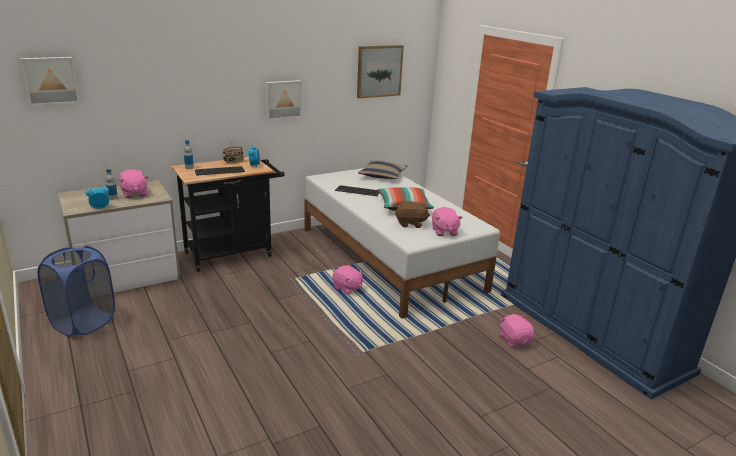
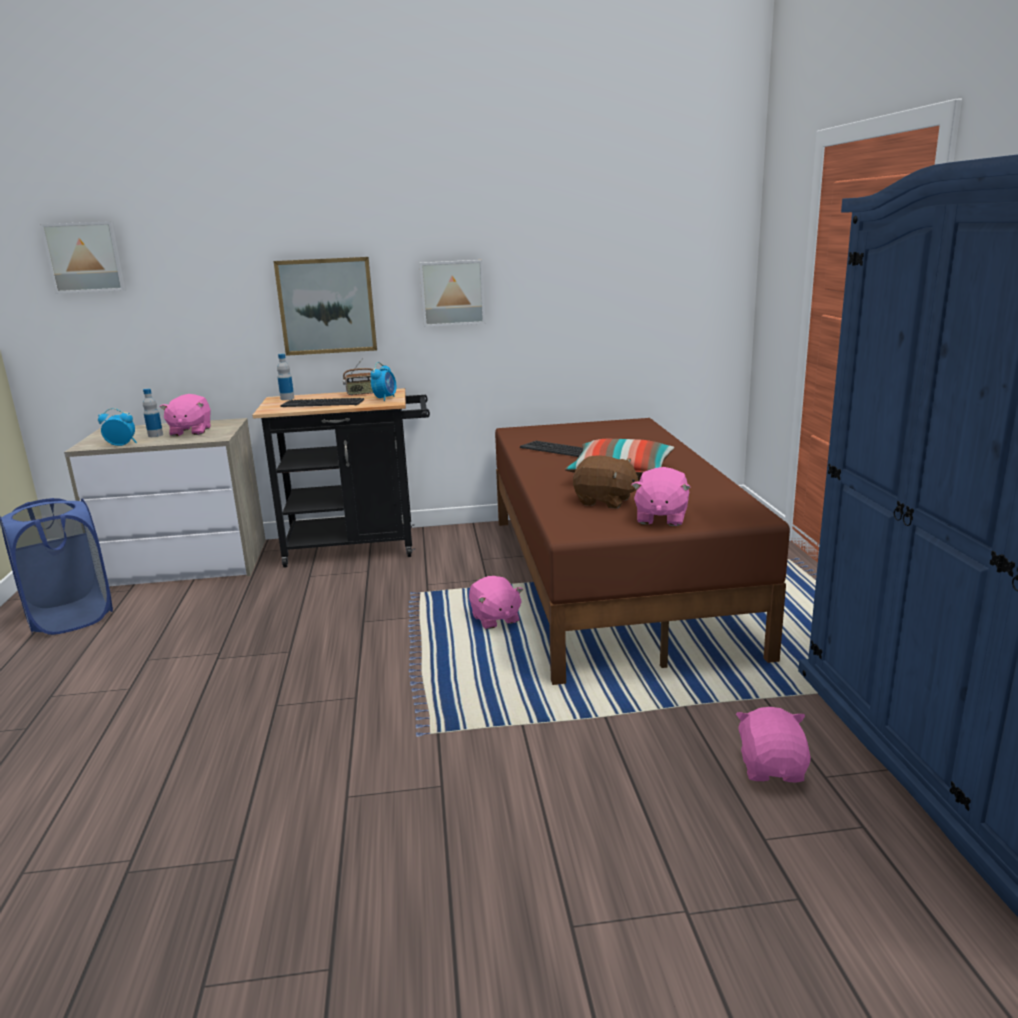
camera: 25 degrees right, 5 degrees down
white bed [304,168,500,319] -> brown bed [495,418,790,685]
picture [357,45,404,99] -> picture moved to [274,257,377,356]
pillow [358,160,407,179] -> none

